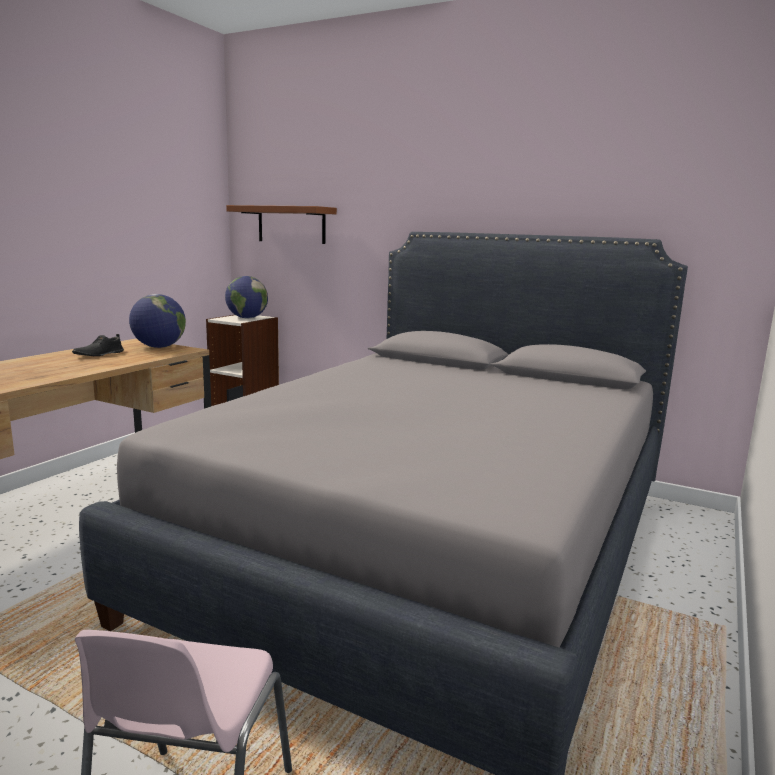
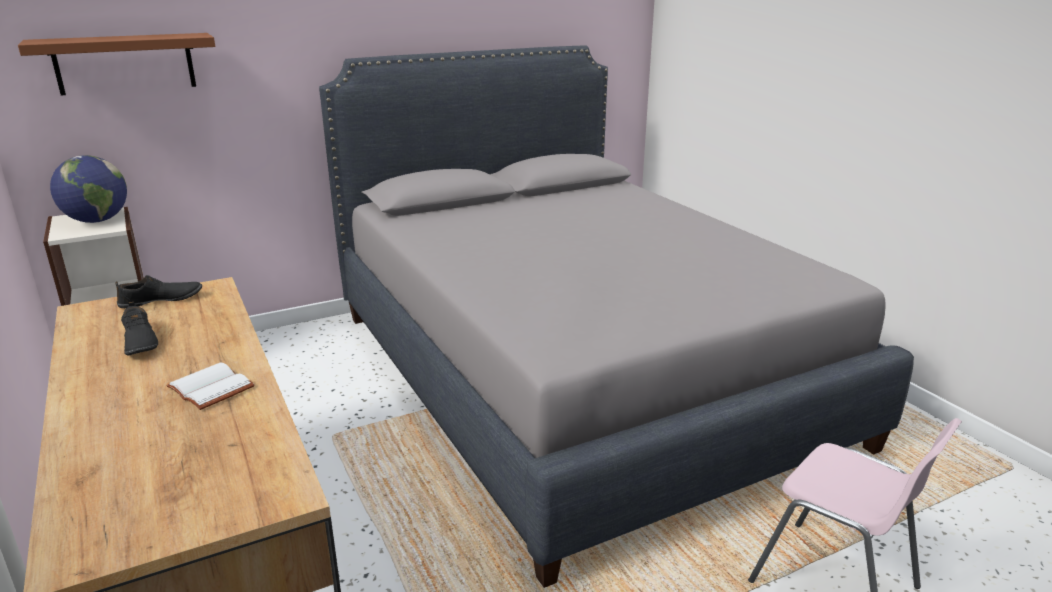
camera: 55 degrees left, 10 degrees up
globe [129,294,186,348] -> black shoe [116,275,202,308]
none -> white book [167,362,255,410]

